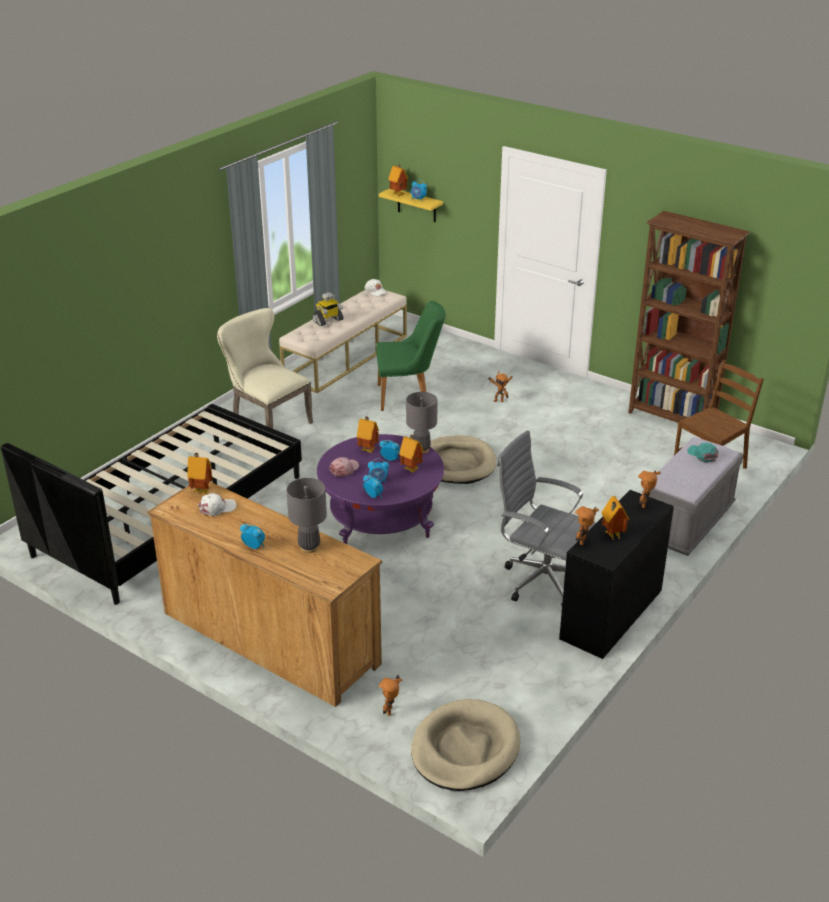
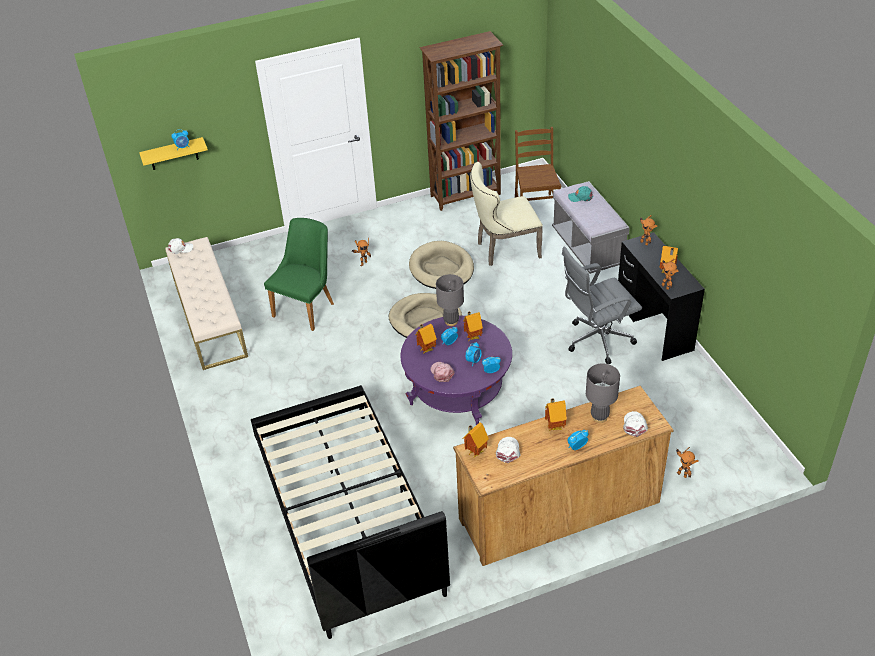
camera: 55 degrees left, 10 degrees up
beige chair [217,308,313,429] -> beige chair moved to [470,162,543,266]
toy robot [312,292,344,326] -> none
toy house [388,165,408,196] -> toy house moved to [545,398,567,431]
beige dog bed [411,699,520,791] -> beige dog bed moved to [409,241,474,289]
none -> white cap [623,411,648,437]

